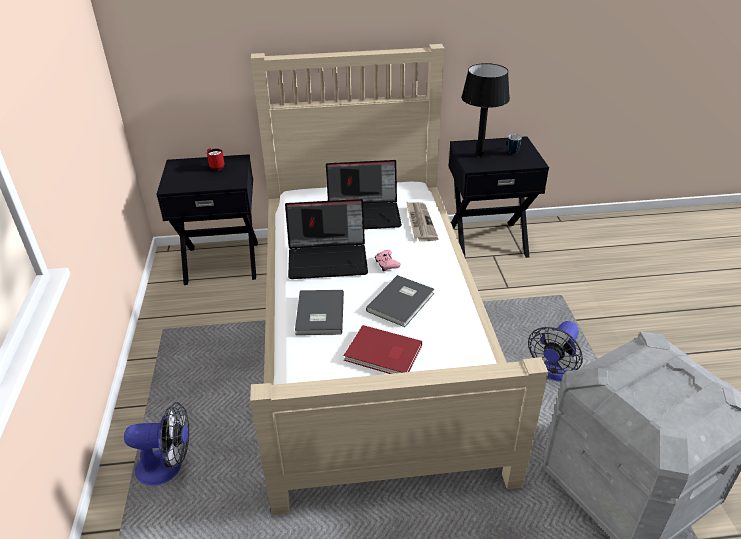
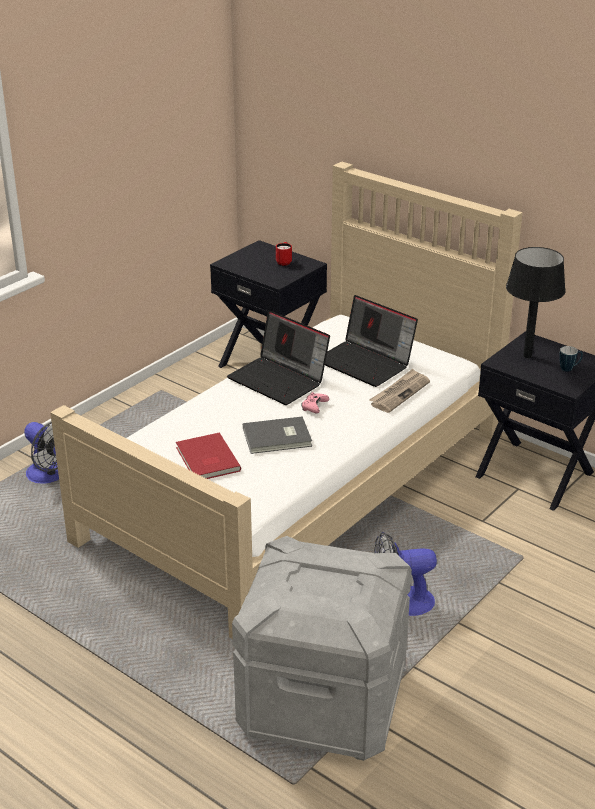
camera: 45 degrees right, 5 degrees down
grey book [295,290,344,335] -> none

